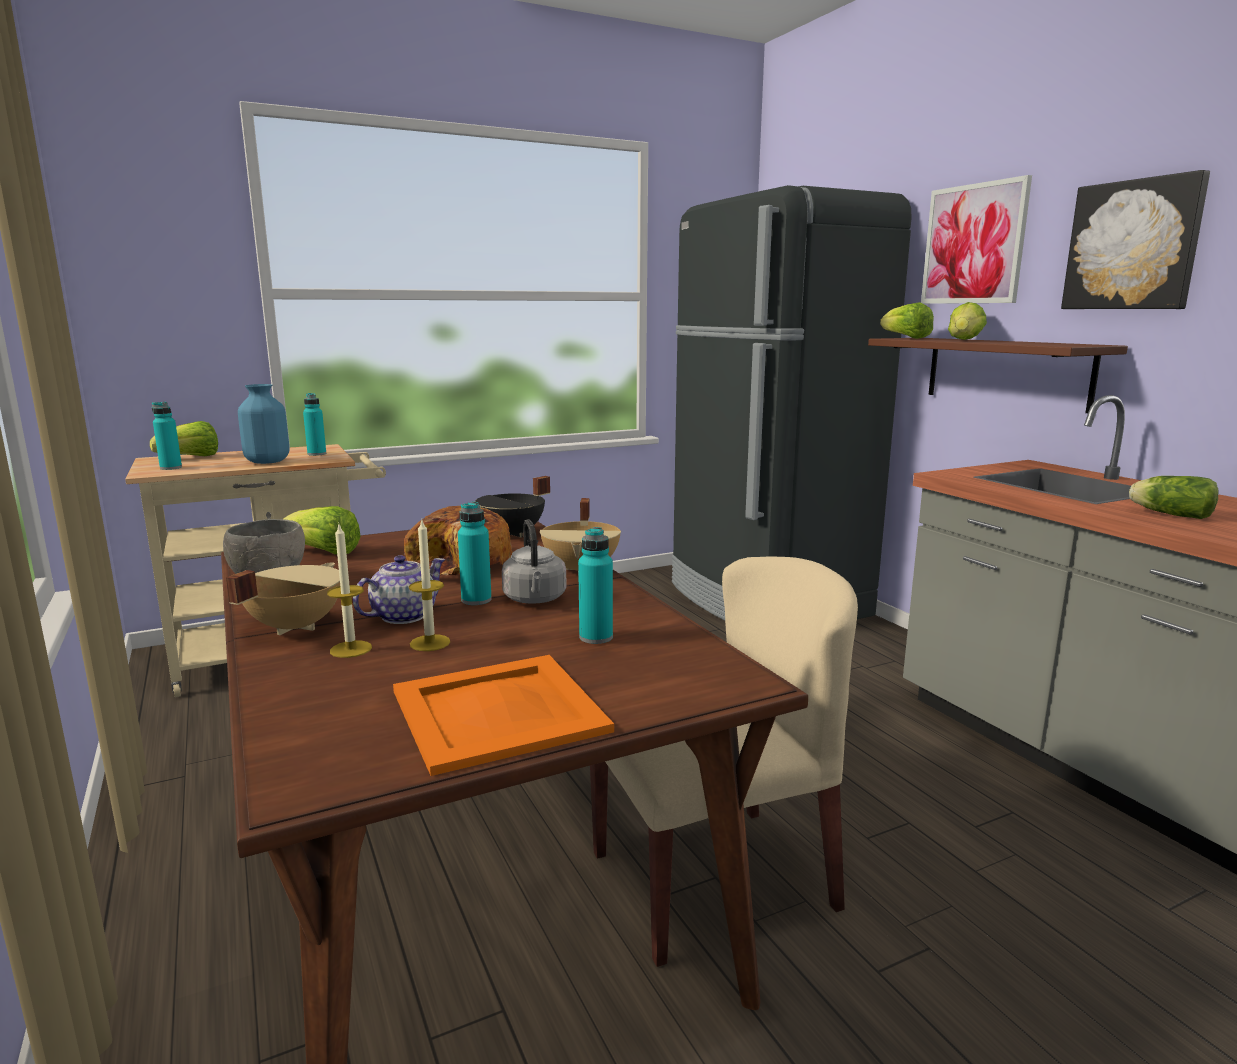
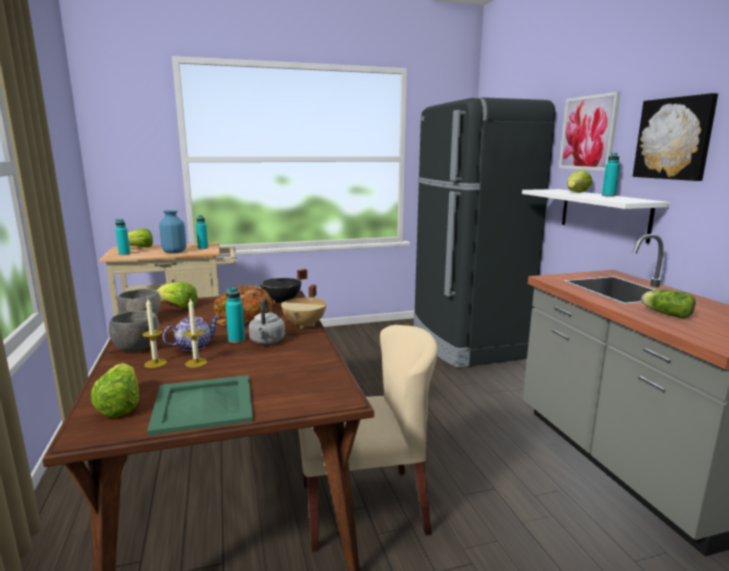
camera: 10 degrees right, 0 degrees up
beige cooking pot [226,562,340,635] -> grey bowl [109,311,160,352]
orange tray [393,655,614,776] -> green tray [147,375,253,436]
turquoise bottle [578,527,613,644] -> turquoise bottle moved to [602,153,620,197]
brown shelf [868,338,1128,413] -> white shelf [522,189,670,244]
lettuce [880,302,934,339] -> lettuce moved to [91,363,139,417]

